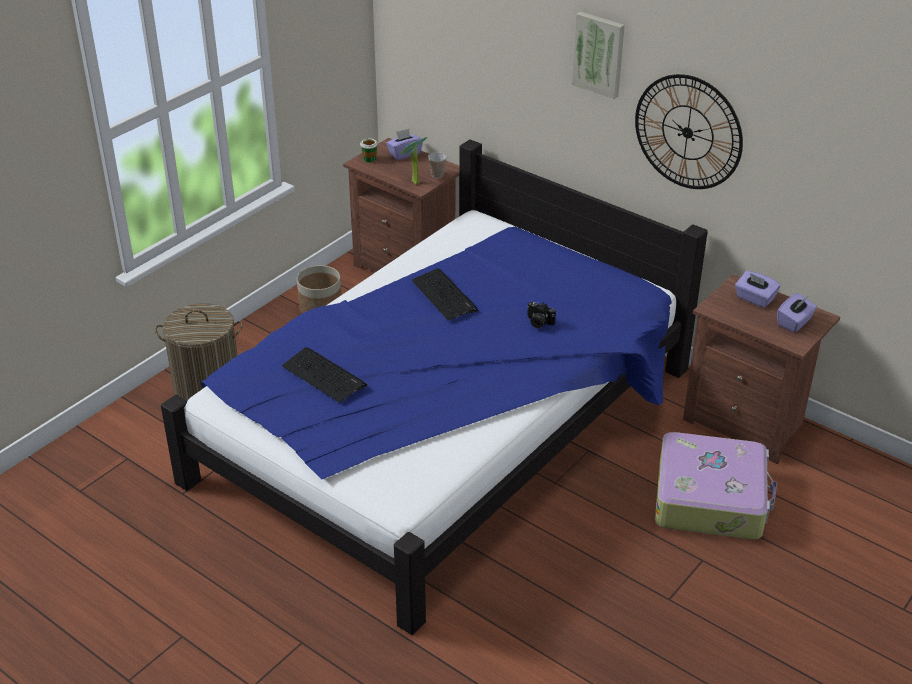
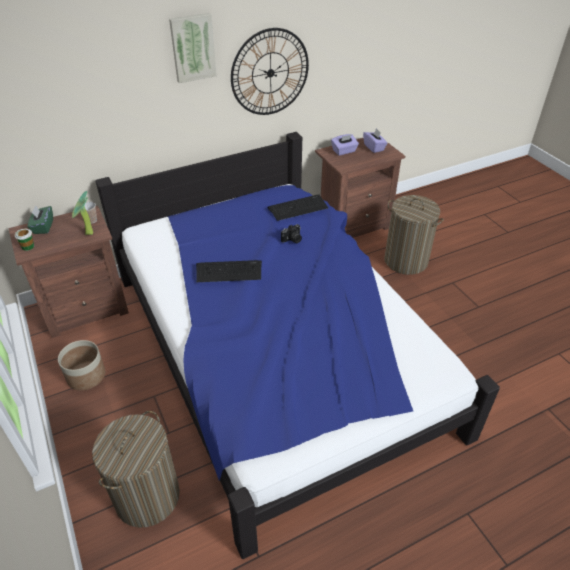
camera: 65 degrees left, 5 degrees up
keyboard [282,347,367,403] -> keyboard moved to [267,195,328,221]
purple tissue box [386,129,423,160] -> green tissue box [27,205,53,234]
suitcase [655,432,777,539] -> laundry basket [384,195,443,275]

